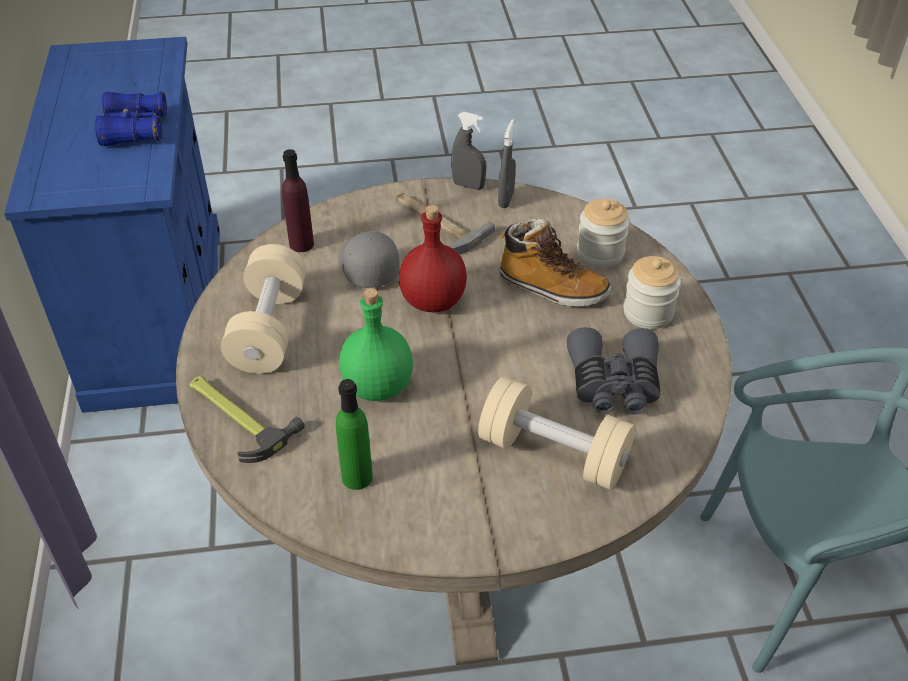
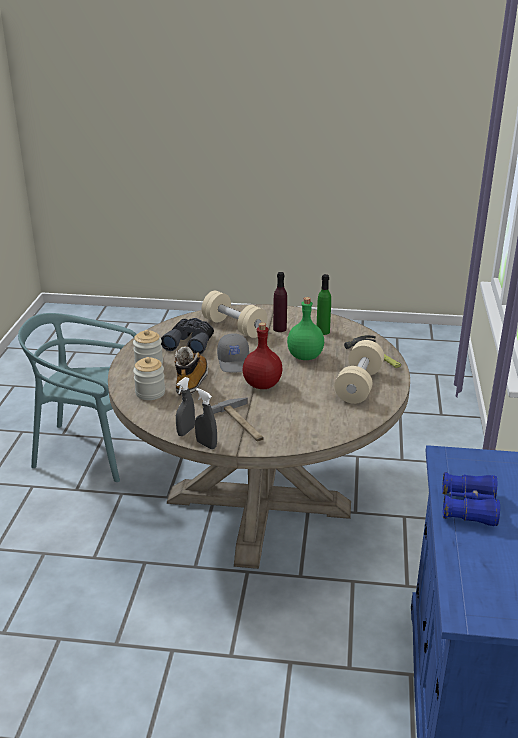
camera: 165 degrees left, 15 degrees down
purple bottle [282,149,314,252] -> purple bottle moved to [273,272,287,332]
grey cap [338,231,400,288] -> grey cap moved to [217,333,249,373]
boot [499,218,611,307] -> boot turned 60 degrees clockwise [174,346,208,395]

